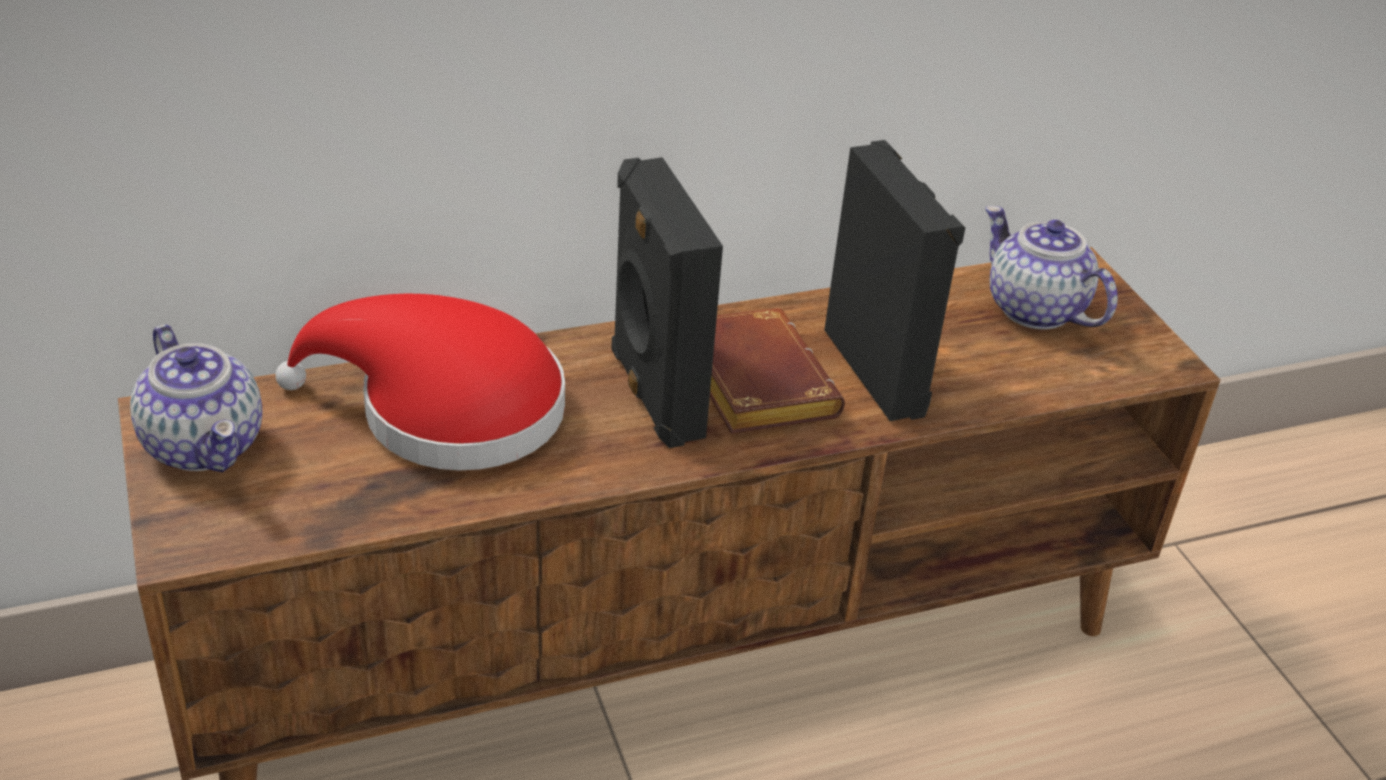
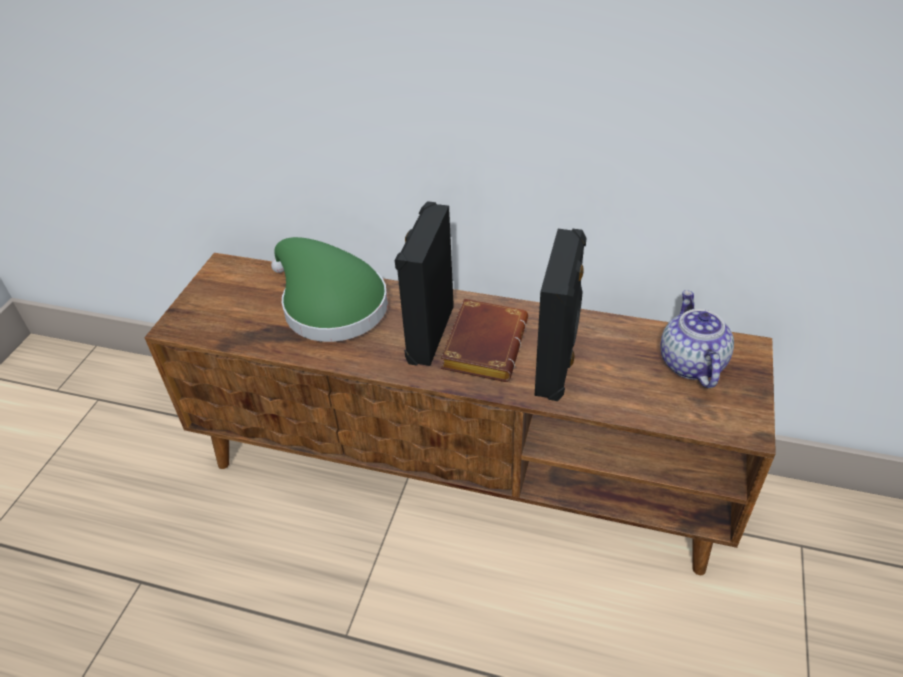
camera: 40 degrees right, 5 degrees up
teapot [130,325,262,472] -> none
red hat [275,294,565,470] -> green hat [271,237,388,342]

